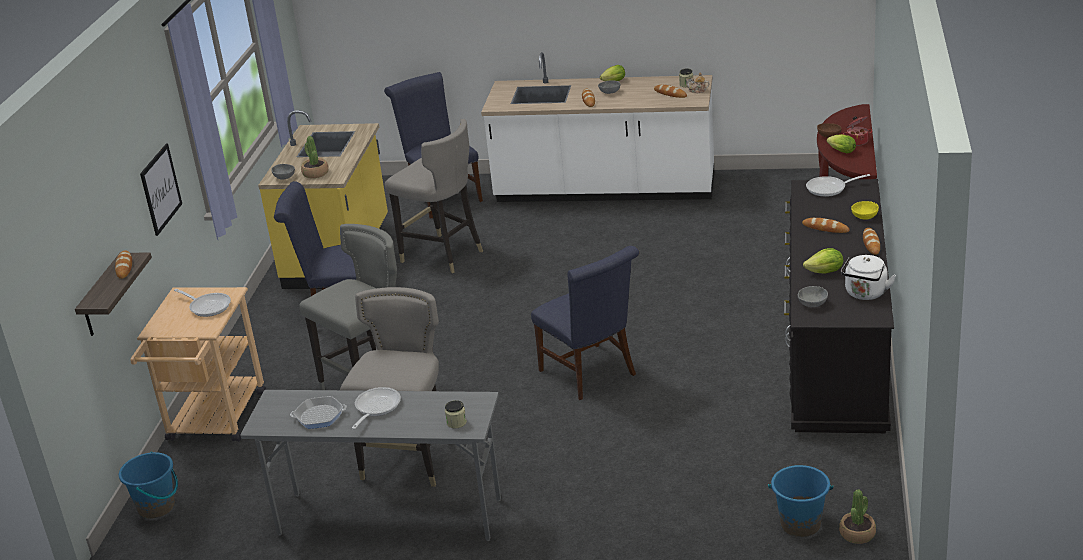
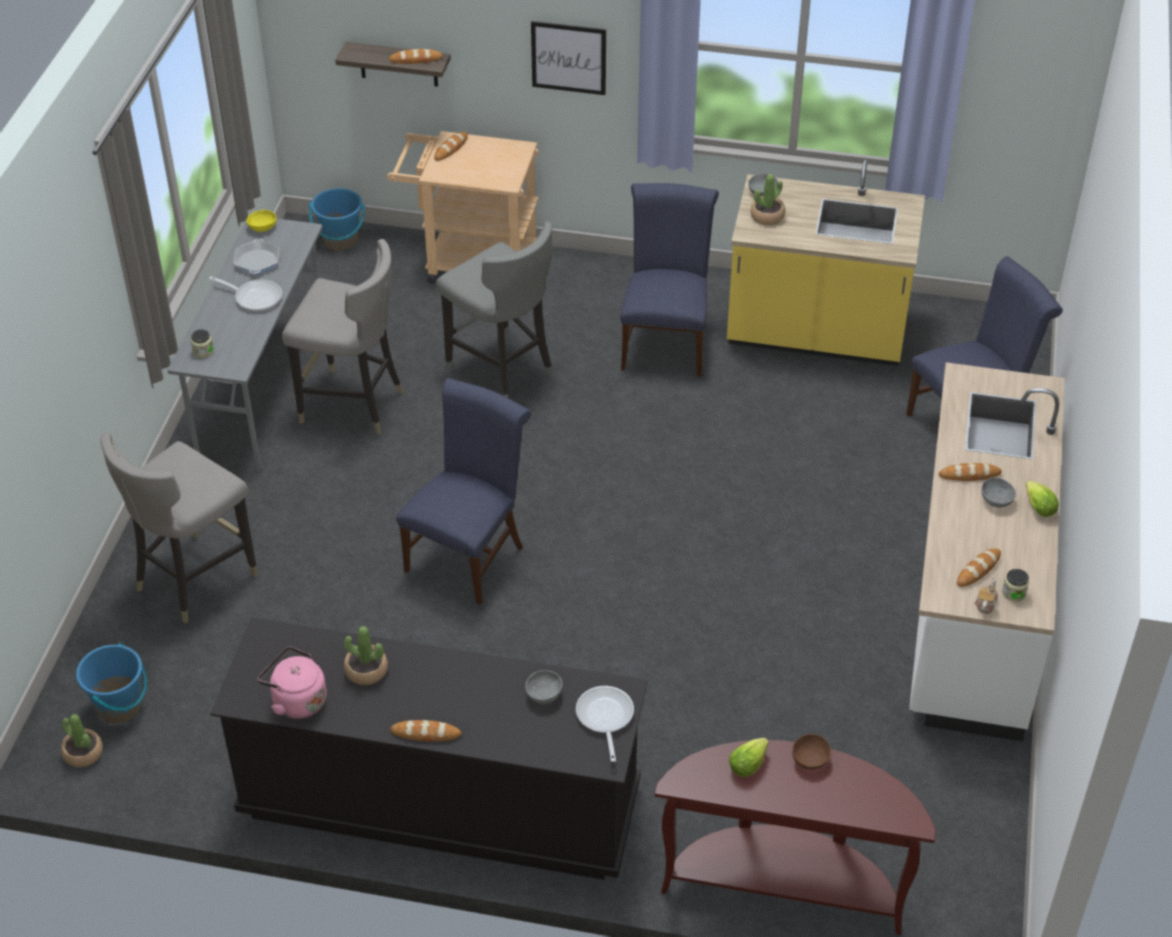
camera: 90 degrees right, 15 degrees up
frying pan [174,289,231,317] -> none
grey stool [385,119,483,273] -> grey stool moved to [101,432,258,623]
blue chair [531,246,639,400] -> blue chair turned 150 degrees clockwise [396,378,531,605]
grey bowl [798,286,828,307] -> grey bowl moved to [525,670,563,703]
bread [802,218,850,233] -> bread moved to [434,132,468,161]
lettuce [803,248,843,274] -> potted plant [344,626,388,685]
white kettle [841,255,896,300] -> pink kettle [257,646,327,719]
cooking pot [843,116,873,146] -> none
yellow bowl [851,201,879,220] -> yellow bowl moved to [246,210,277,232]

